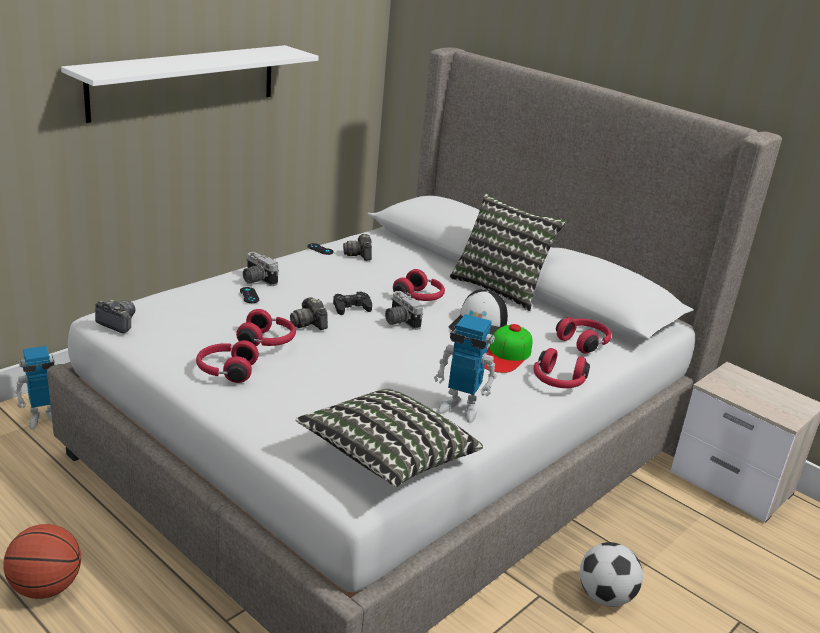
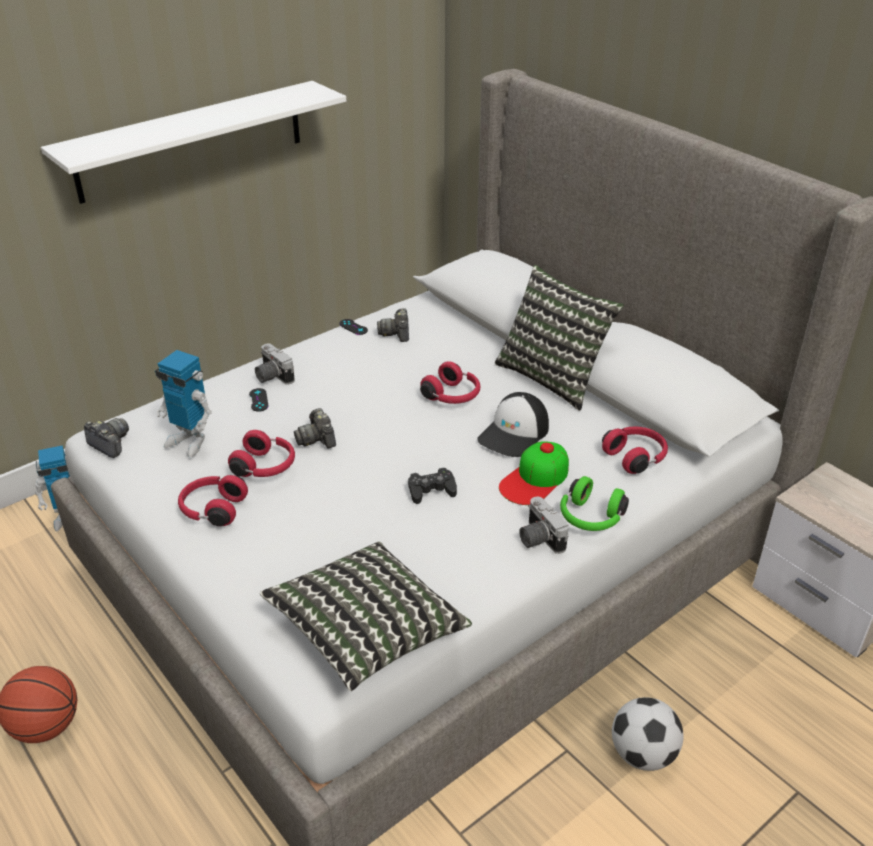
camera: 10 degrees right, 10 degrees up
black game controller [333,292,372,315] -> black game controller moved to [408,468,457,504]
camera [385,291,423,330] -> camera moved to [519,497,569,554]
toy robot [434,314,497,423] -> toy robot moved to [155,350,212,457]
red headphones [533,348,590,388] -> green headphones [560,476,629,531]

